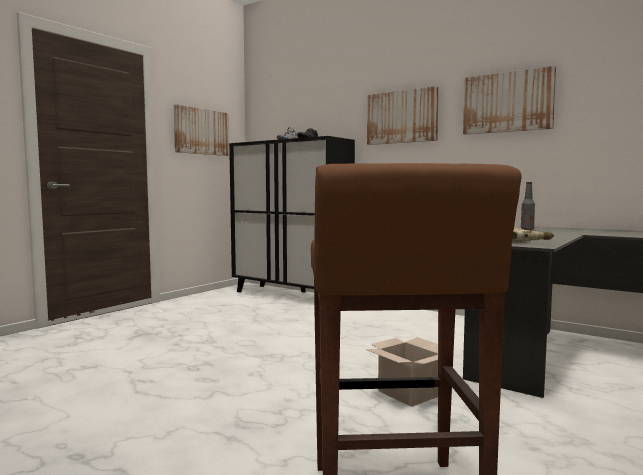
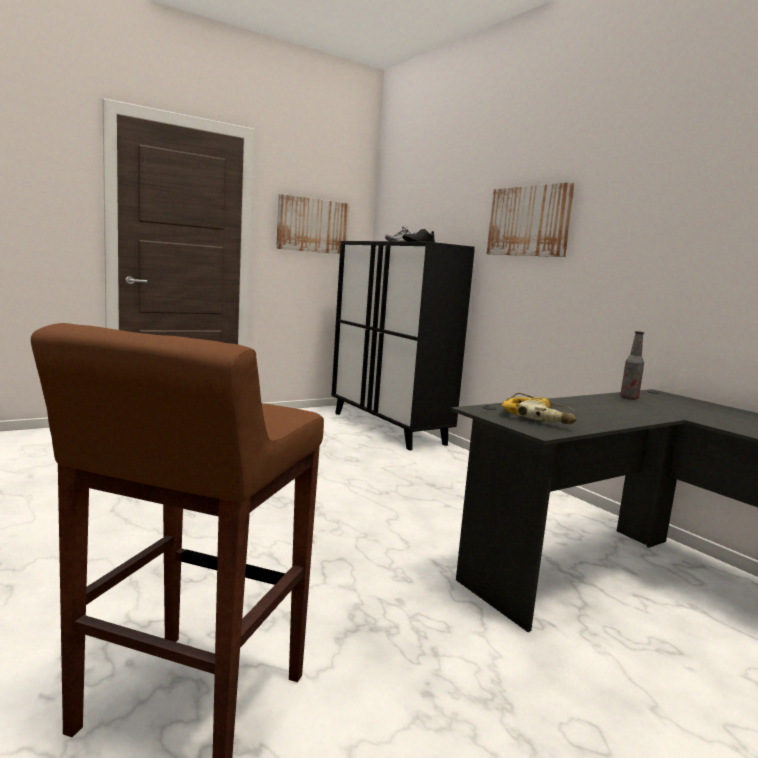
camera: 20 degrees right, 5 degrees up
cardboard box [365,337,438,407] -> none
picture [463,66,556,135] -> none

